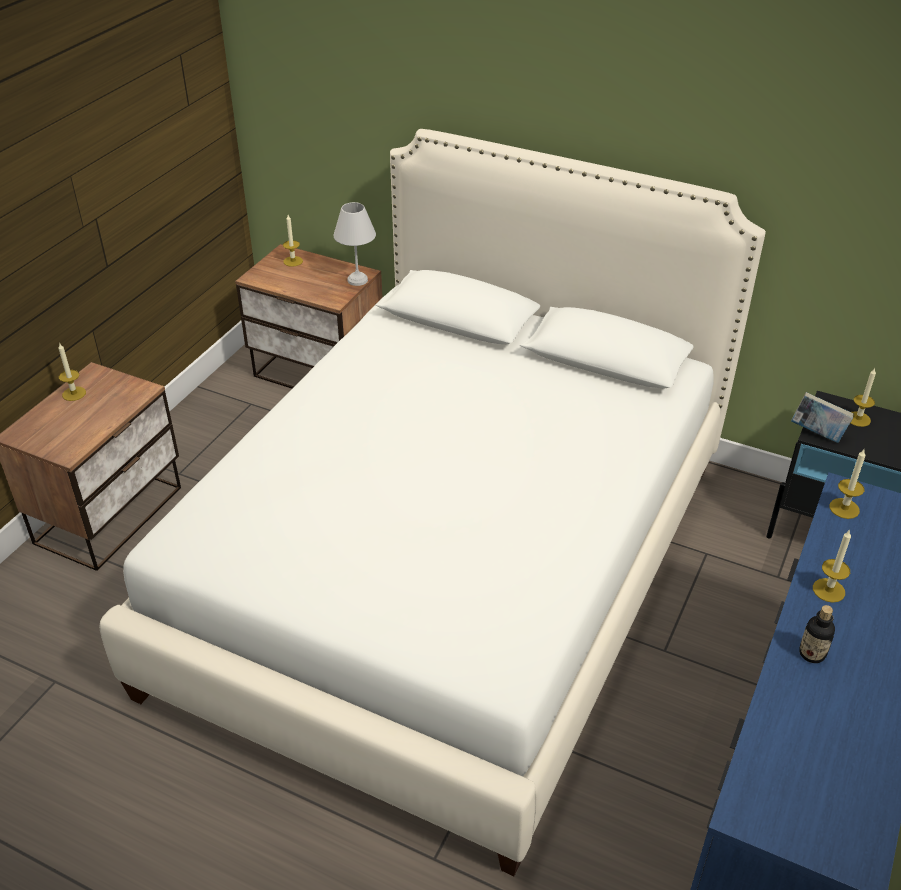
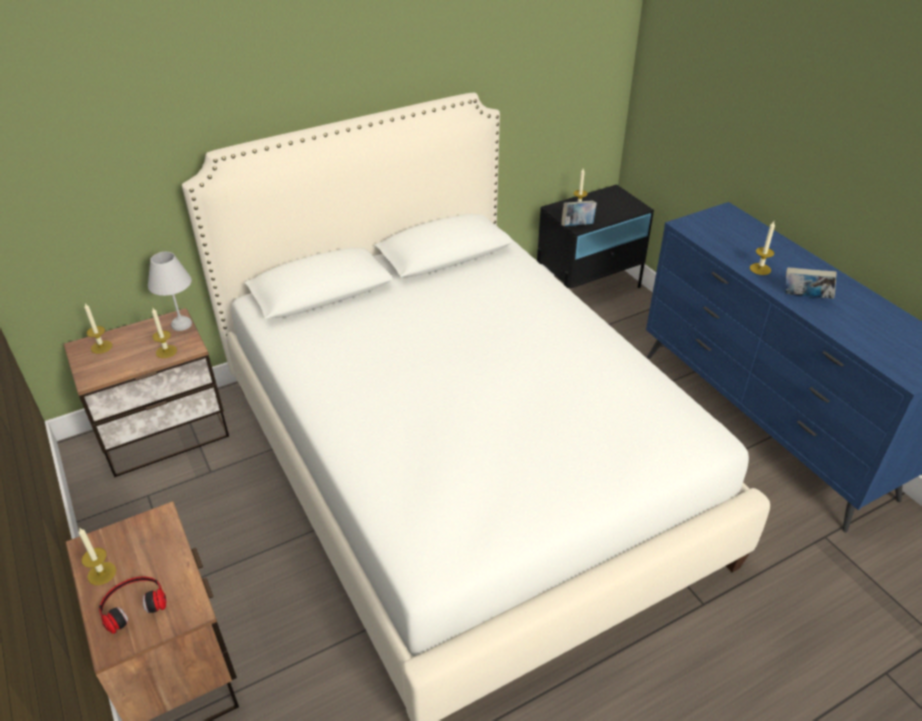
camera: 55 degrees left, 0 degrees up
bottle [799,605,835,663] -> book [785,267,837,299]
candle [829,449,866,519] -> candle moved to [152,308,177,358]
none -> headphones [99,577,167,634]

